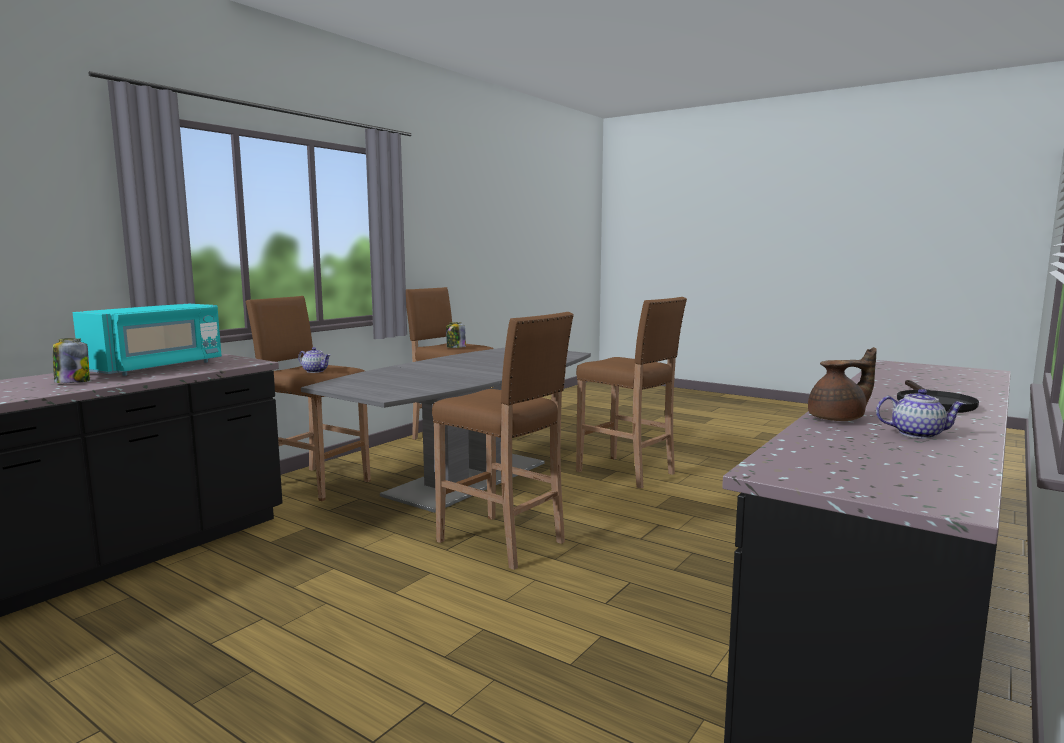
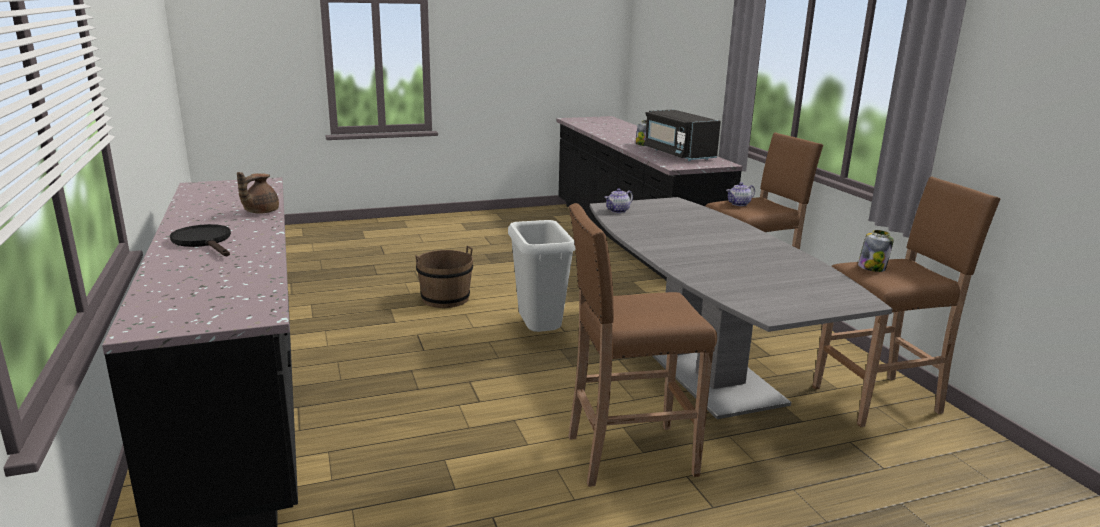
camera: 125 degrees right, 10 degrees up
turquoise microwave [73,304,222,376] -> black microwave [644,109,721,161]
brown stool [432,312,574,570] -> grey trash can [508,220,576,332]
teapot [876,389,966,439] -> teapot moved to [604,188,633,213]
none -> brown bucket [415,246,473,308]

